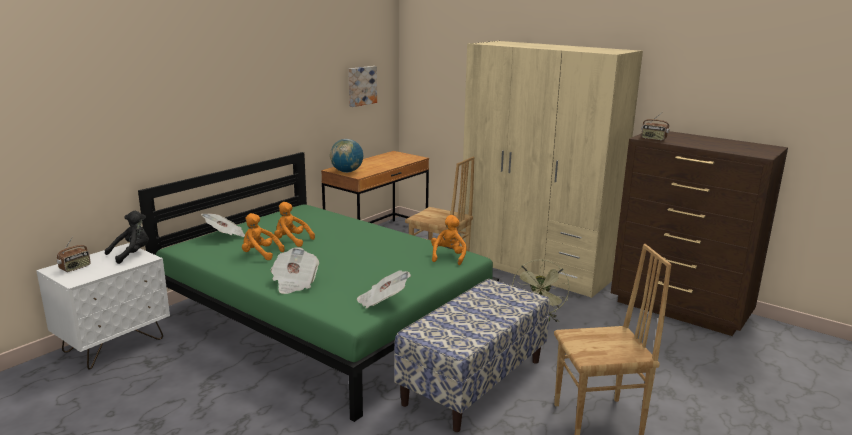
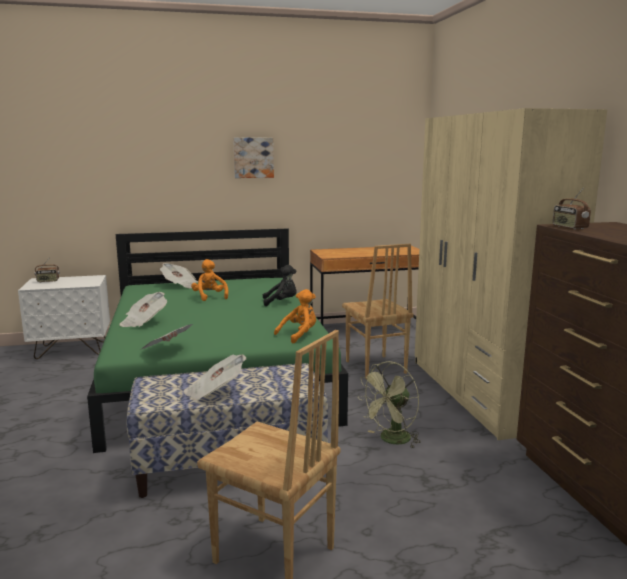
camera: 40 degrees right, 5 degrees down
black plush toy [105,211,149,264] -> black plush toy moved to [263,265,297,306]
orange plush toy [242,213,285,260] -> none
globe [330,139,363,173] -> none
picture [349,66,377,107] -> picture moved to [233,138,274,178]
none -> newspaper [183,355,246,401]

